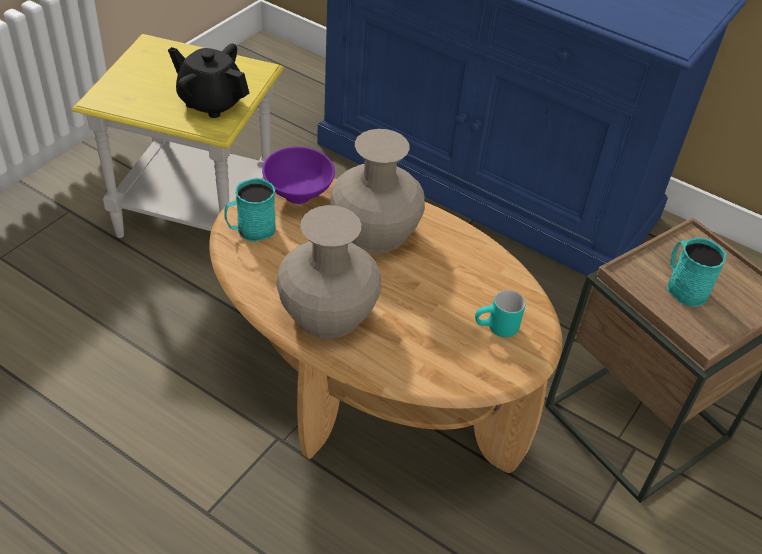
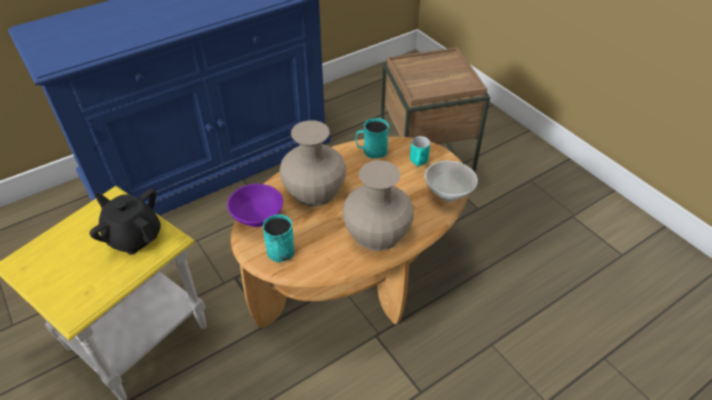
camera: 65 degrees left, 0 degrees up
black teapot [168,43,249,118] -> black teapot turned 75 degrees clockwise [89,188,161,255]
turquoise mug [667,237,726,307] -> turquoise mug moved to [356,118,389,158]
none -> white bowl [425,161,478,202]

